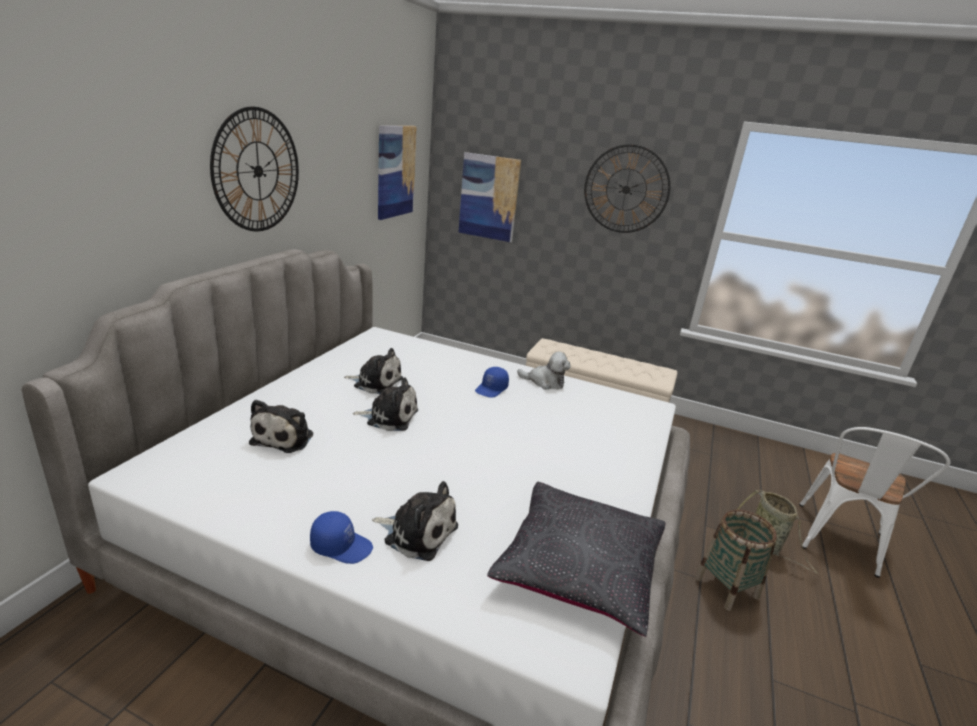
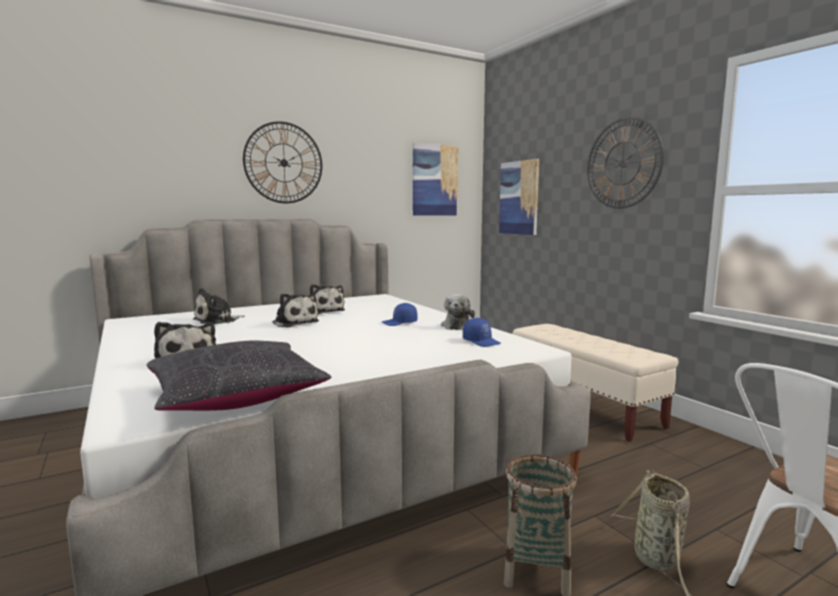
camera: 40 degrees right, 15 degrees down
blue cap [310,511,373,564] -> blue cap moved to [463,318,501,347]
plush toy [517,352,571,390] -> plush toy turned 45 degrees clockwise [441,294,475,330]

